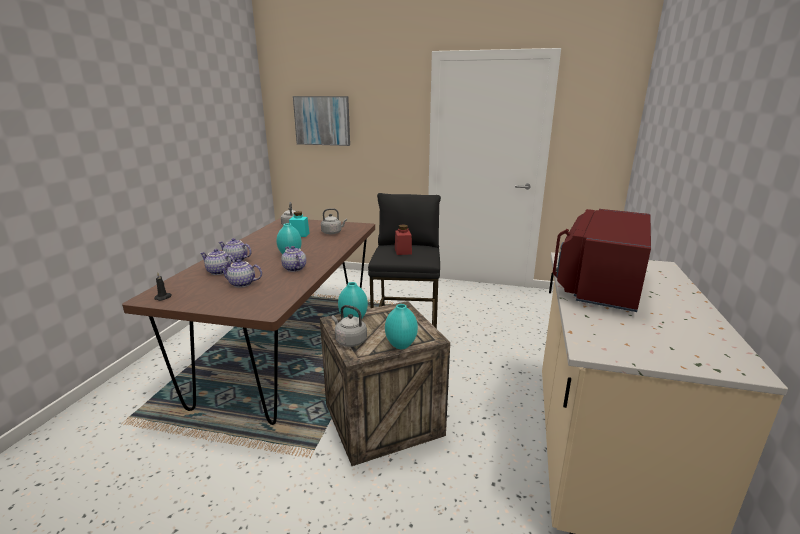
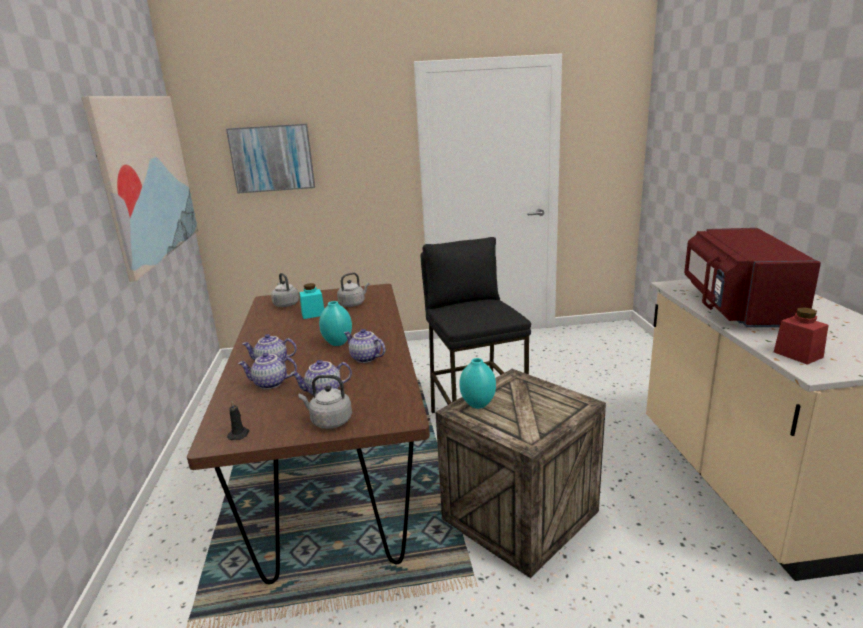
camera: 20 degrees left, 0 degrees up
grey kettle [332,305,367,347] -> grey kettle moved to [298,375,352,429]
turquoise vase [385,304,418,349] -> none
red jar [395,225,412,255] -> red jar moved to [774,308,828,365]
none -> picture [82,96,198,282]

